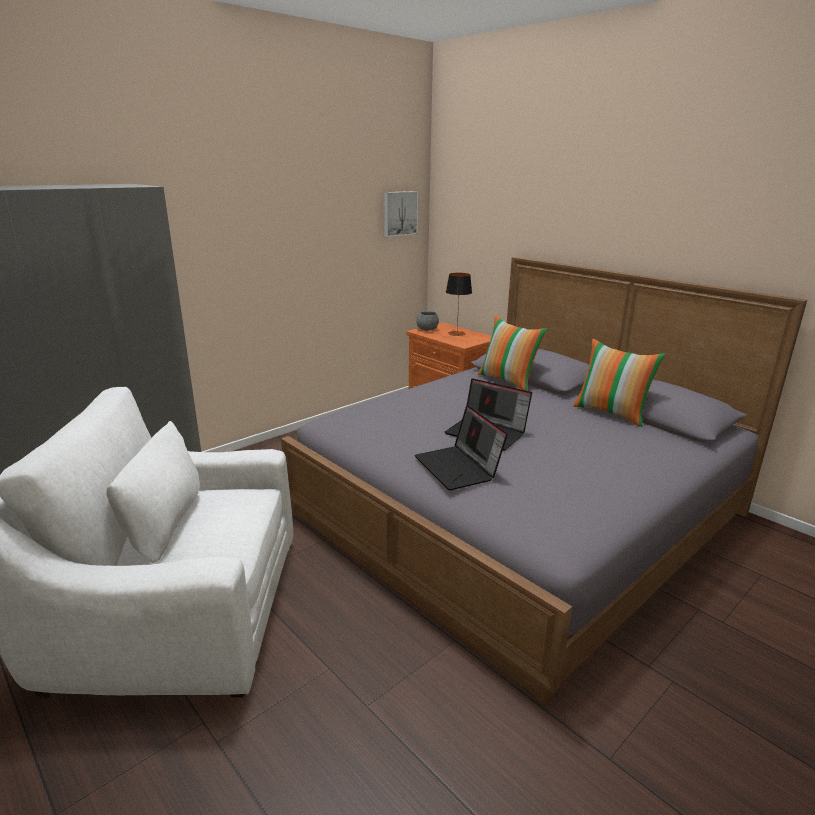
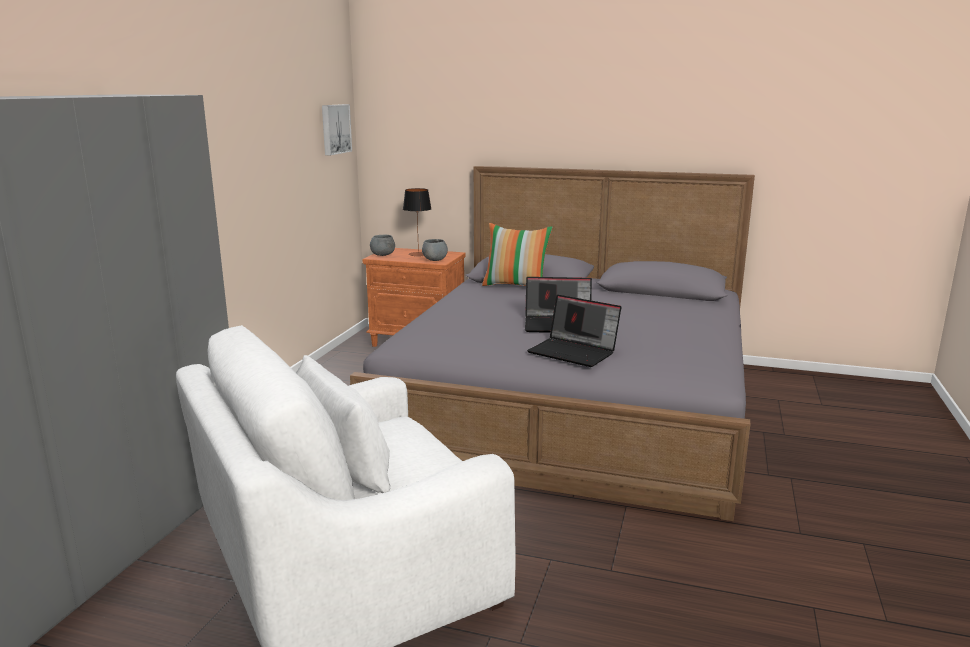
camera: 30 degrees left, 5 degrees down
pillow [573,339,666,427] -> none
none -> grey bowl [422,239,448,261]

